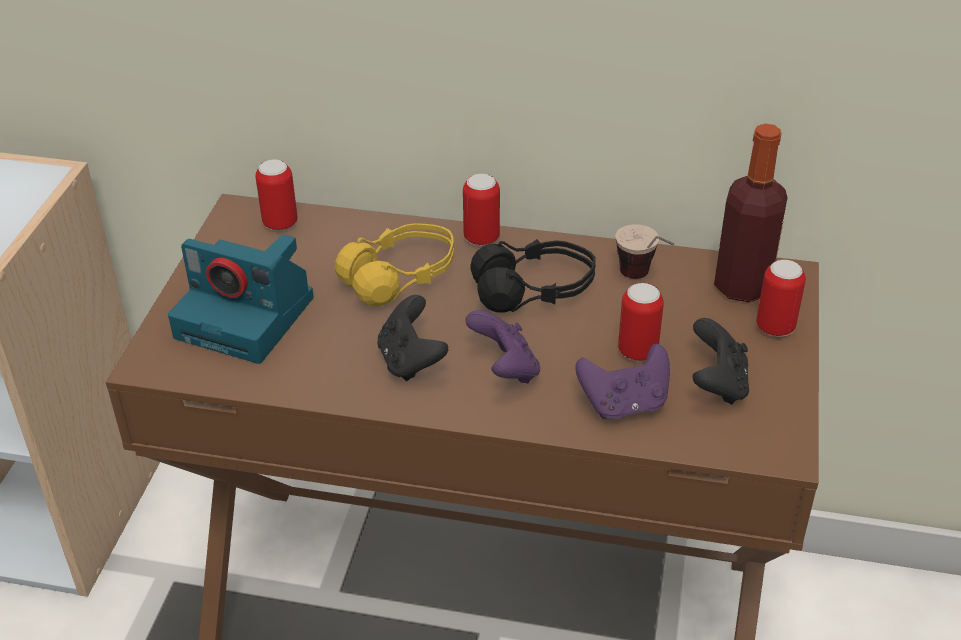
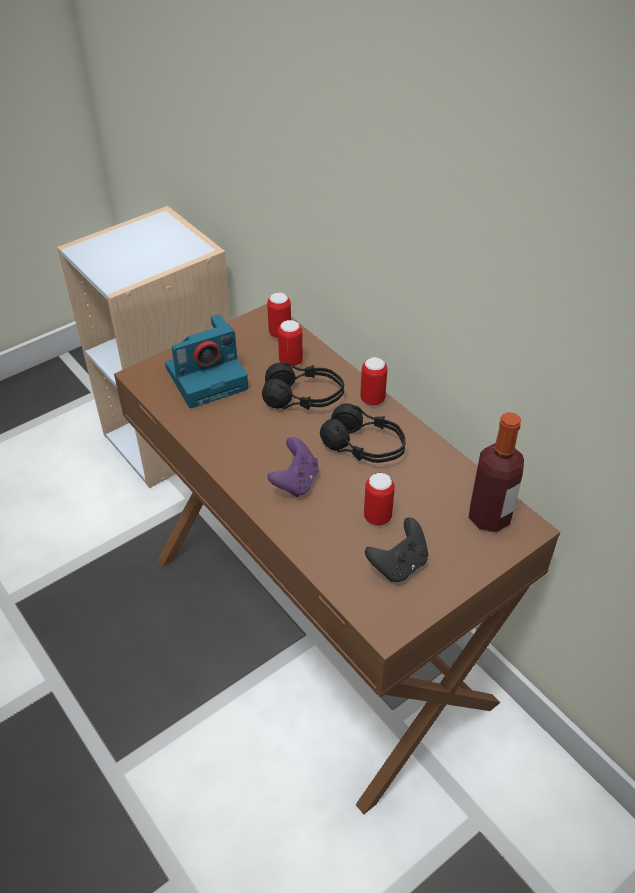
camera: 40 degrees right, 5 degrees up
camera [168,234,314,364] -> camera turned 90 degrees counterclockwise [165,314,248,408]
yellow headphones [335,223,454,307] -> black headphones [262,362,344,410]
black game controller [378,295,448,381] -> none
purple game controller [575,343,670,419] -> none
cup [615,224,674,279] -> none
can [756,260,806,337] -> can moved to [278,320,303,367]

